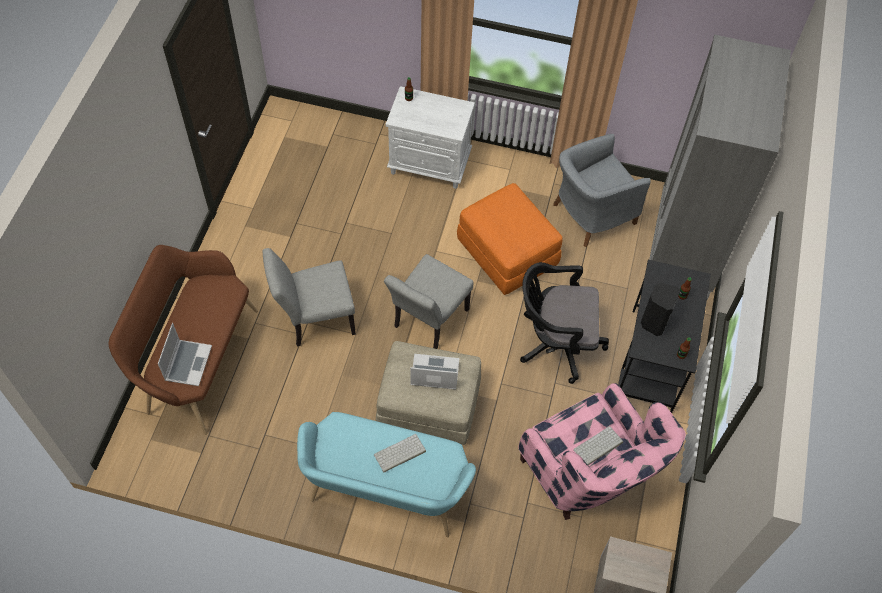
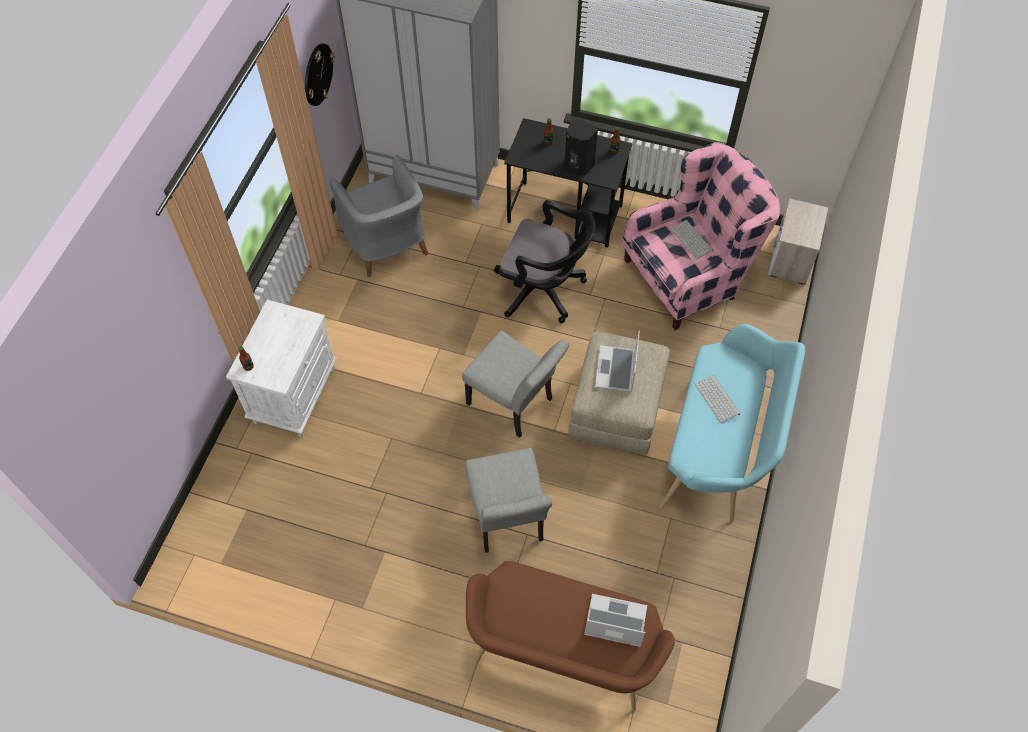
camera: 85 degrees left, 0 degrees up
orange ottoman [457,183,562,295] -> none
black office chair [520,262,609,384] -> black office chair turned 75 degrees counterclockwise [494,200,595,323]
none -> wall clock [305,43,335,106]

